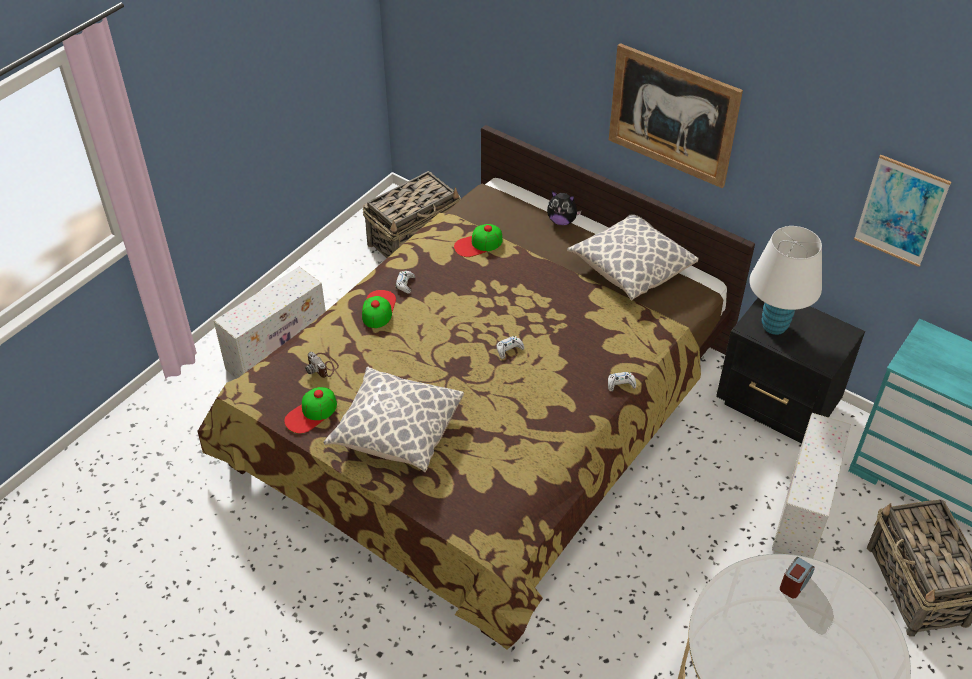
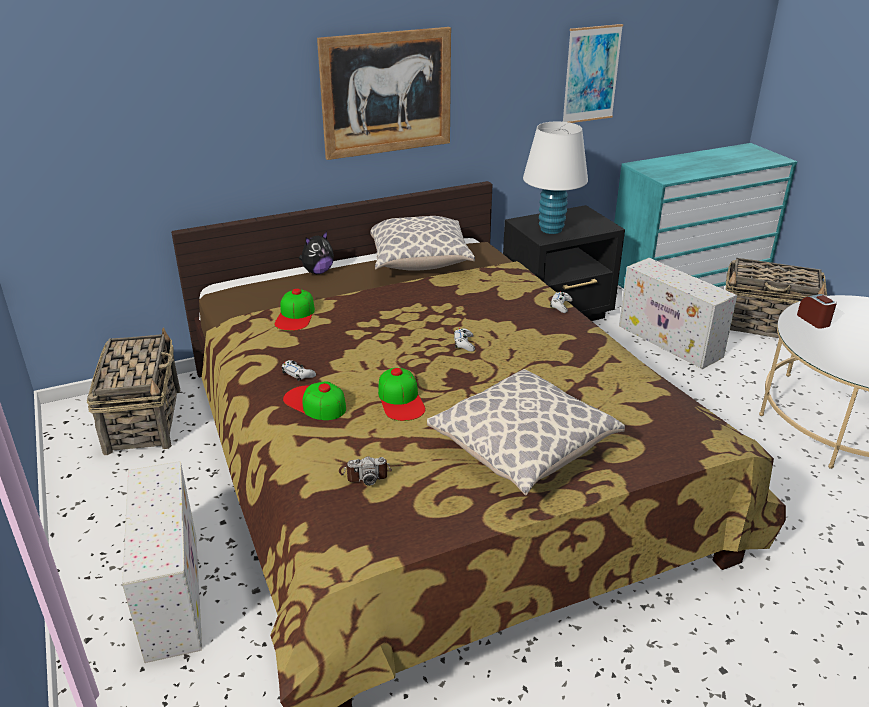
camera: 60 degrees left, 15 degrees down
cap [284,387,337,434] -> cap moved to [378,368,425,421]

